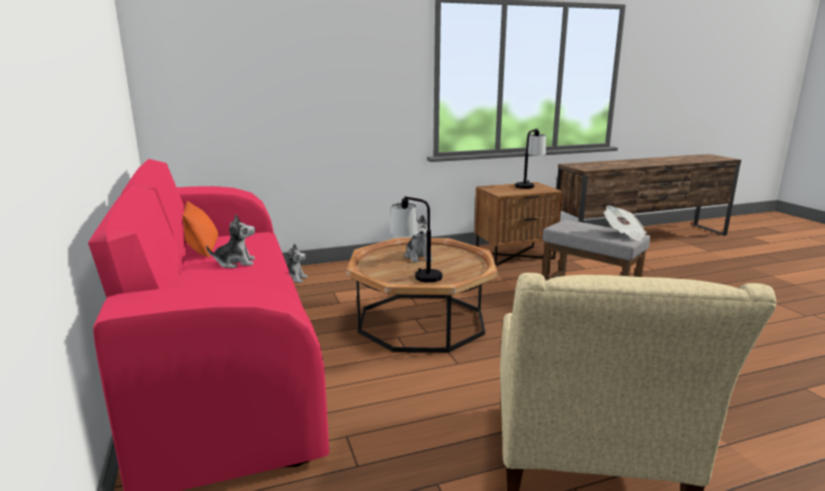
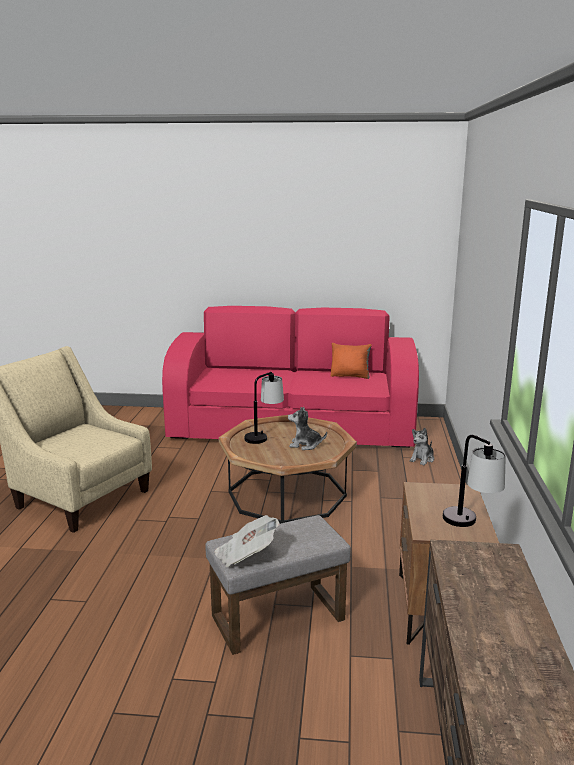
camera: 115 degrees right, 0 degrees up
plush toy [206,214,255,268] -> none

